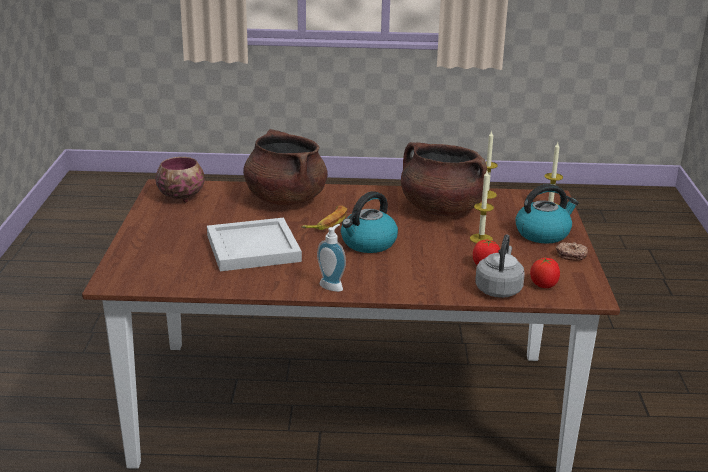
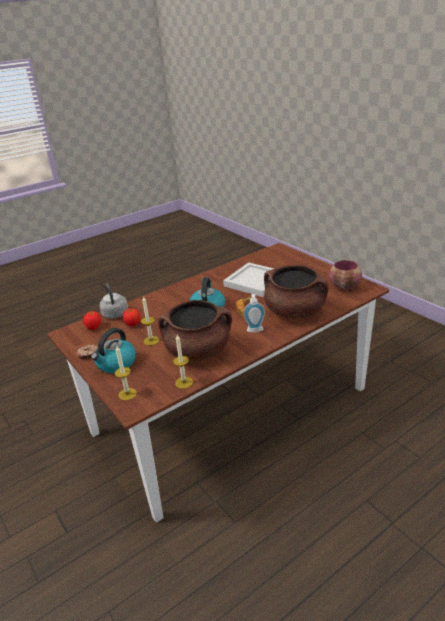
camera: 145 degrees right, 5 degrees up
soap dispenser [317,224,346,292] -> soap dispenser moved to [243,294,265,333]

